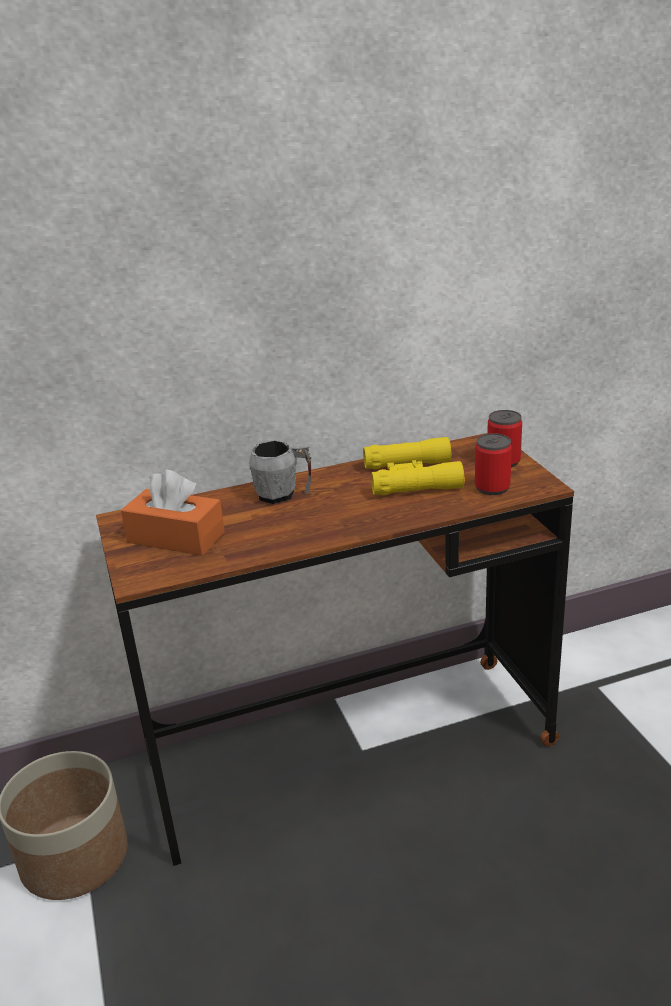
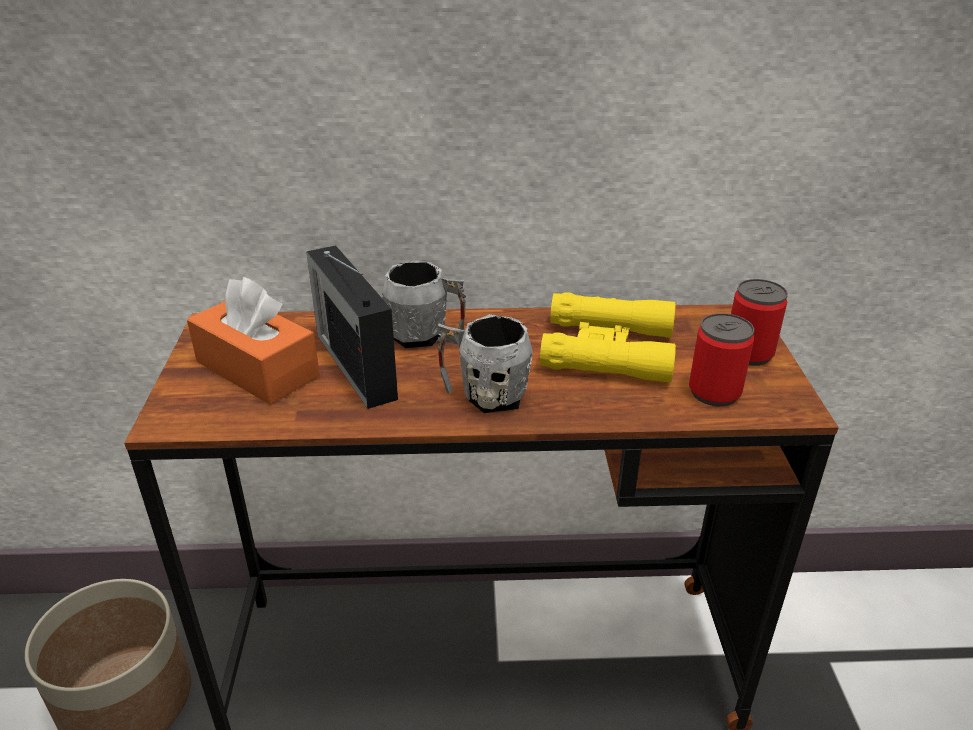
camera: 15 degrees right, 5 degrees up
none -> radio [307,245,398,409]
none -> grey mug [437,314,532,413]

